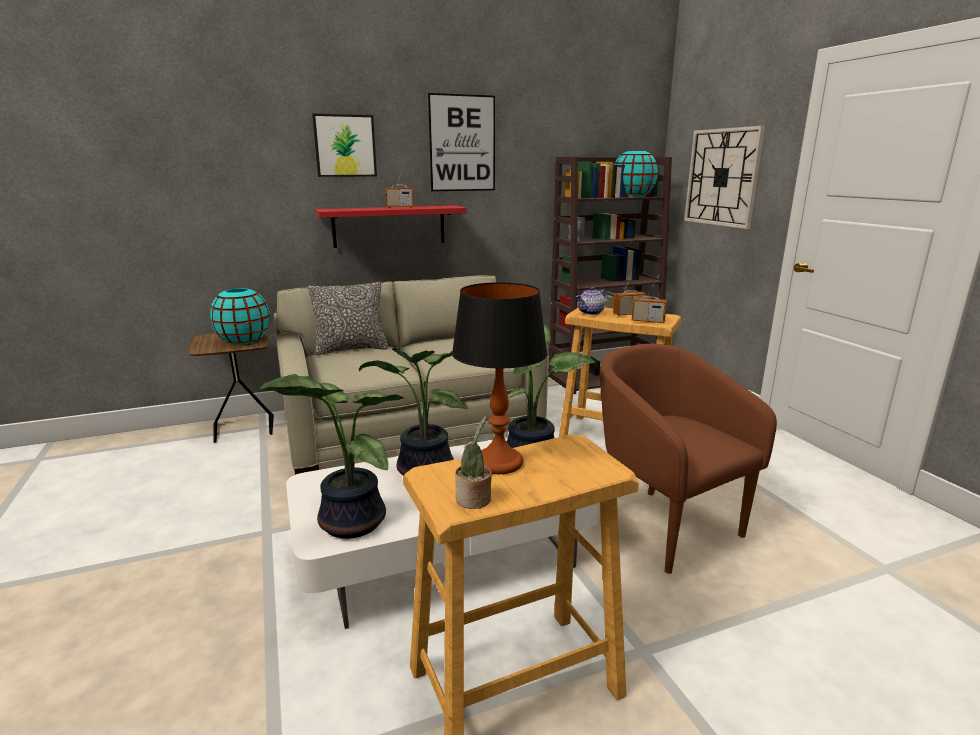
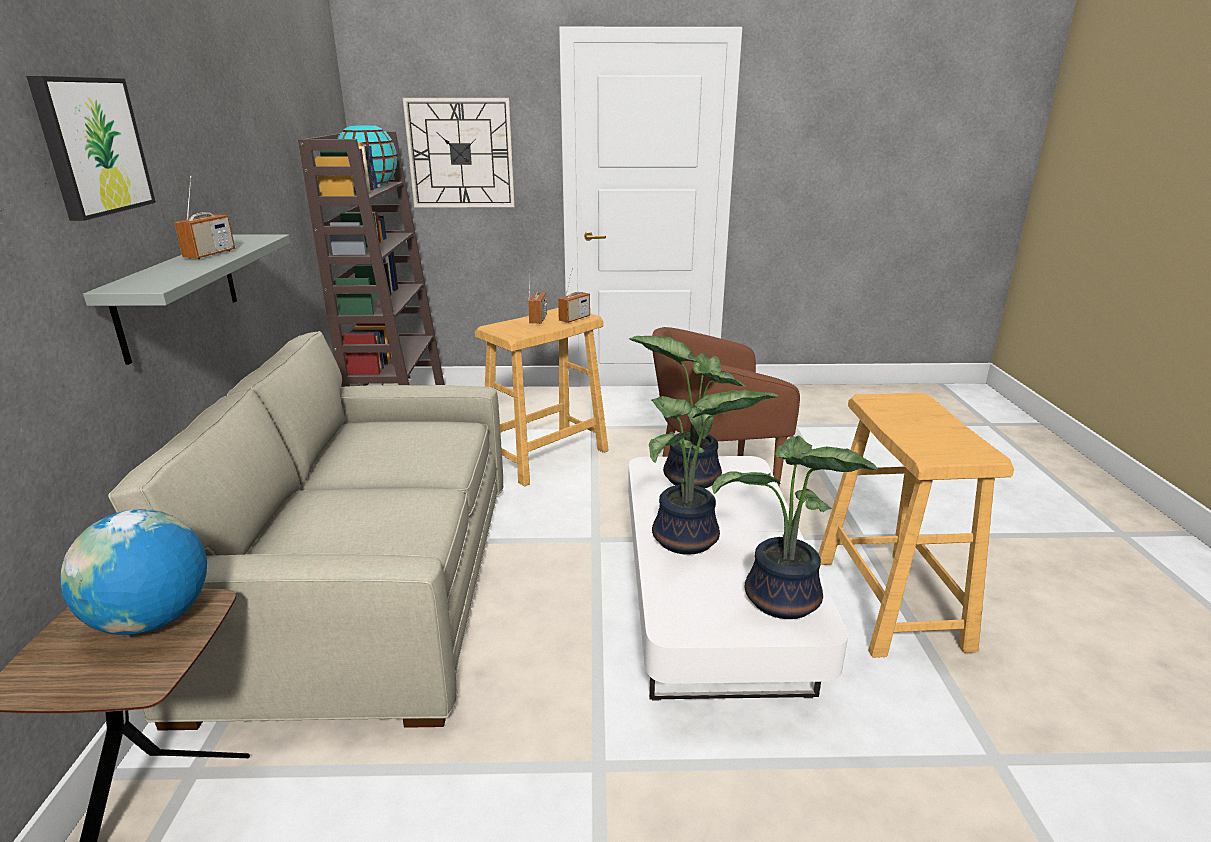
camera: 70 degrees left, 5 degrees up
turquoise vase [210,288,270,344] -> globe [60,509,207,635]
pillow [308,282,388,355] -> none
red shelf [315,205,467,248] -> grey shelf [83,234,290,365]
picture [428,93,495,191] -> none
table lamp [452,282,548,474] -> none
potted plant [455,416,492,509] -> none
teapot [576,287,608,315] -> none

